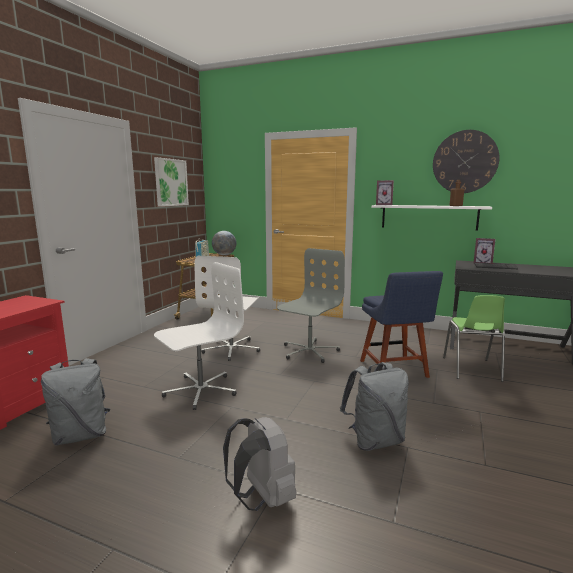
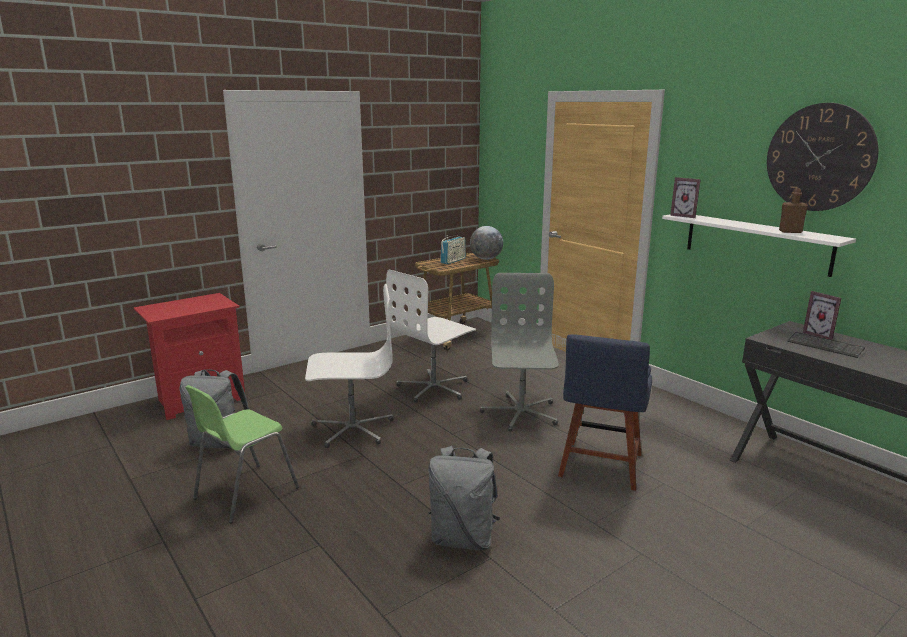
camera: 30 degrees right, 5 degrees up
picture [154,157,189,207] -> none
grey backpack [223,417,297,511] -> none
grey office chair [277,248,345,363] -> grey office chair turned 60 degrees counterclockwise [480,273,559,431]
green chair [443,295,505,382] -> green chair moved to [185,385,299,523]

